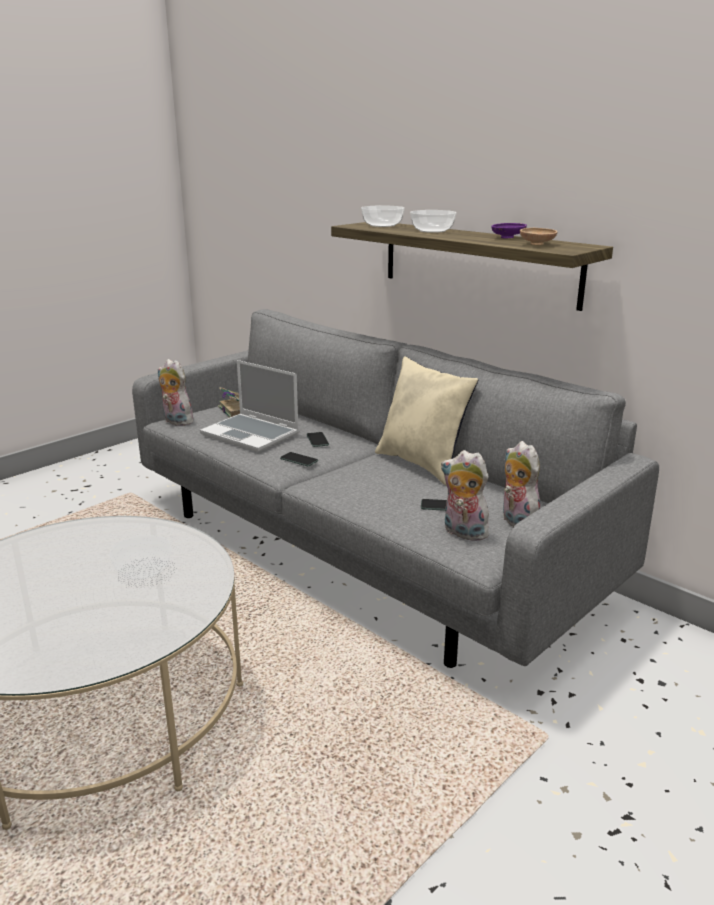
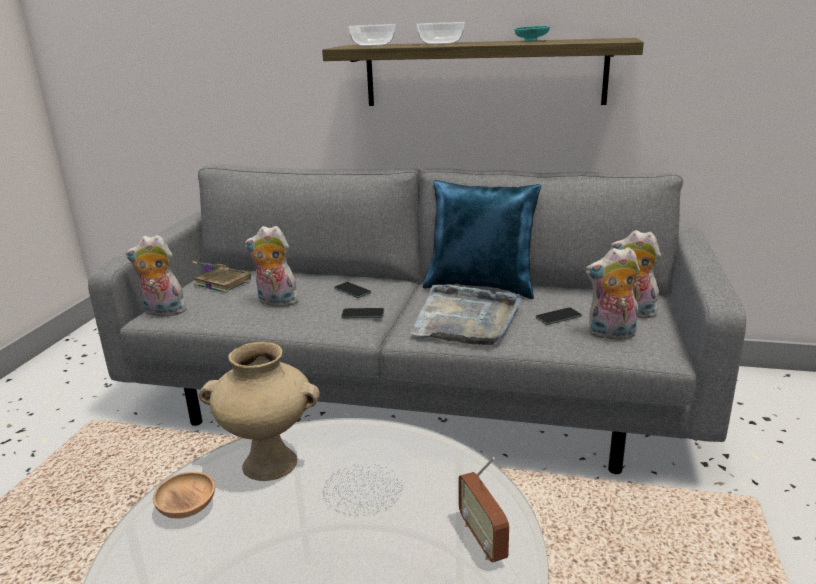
camera: 30 degrees left, 0 degrees up
laptop [200,360,299,452] -> plush toy [245,226,299,307]
beige pillow [375,356,478,486] -> blue pillow [423,180,541,299]
purple bowl [491,223,527,238] -> turquoise bowl [514,26,550,41]
brown bowl [520,228,557,245] -> brown bowl moved to [153,472,215,519]
none -> beige vase [199,342,320,481]
none -> grey tray [411,284,522,345]
none -> radio [458,457,509,562]

